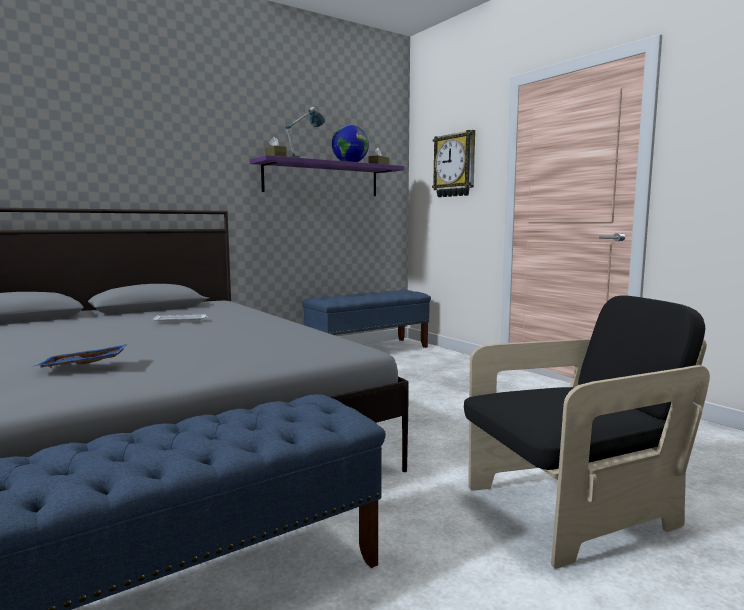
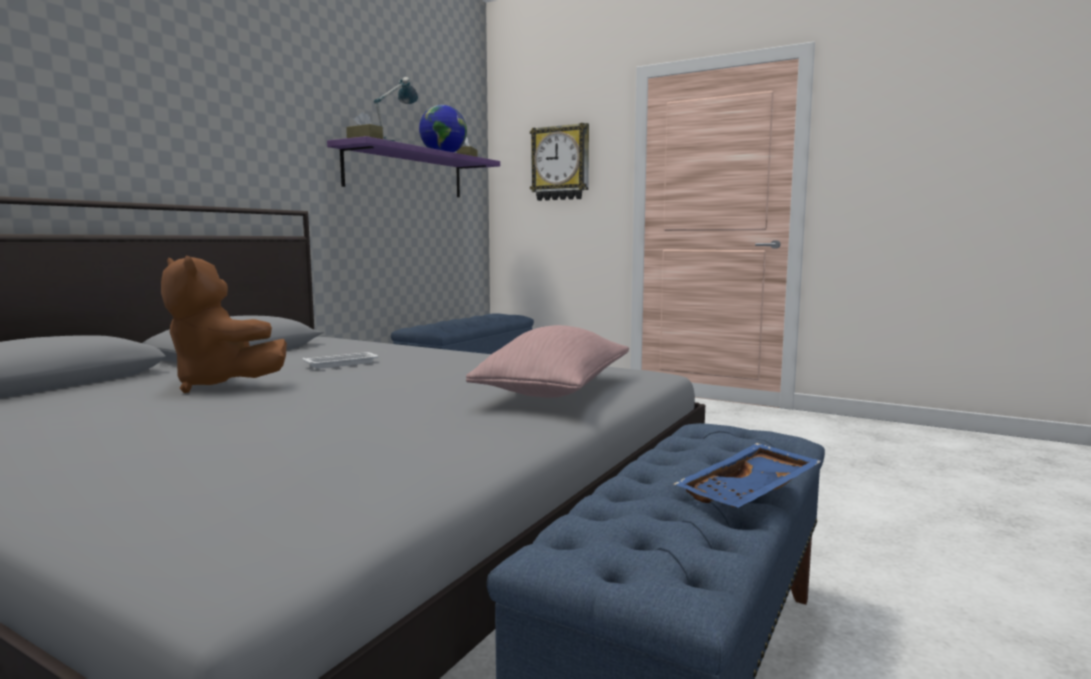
camera: 25 degrees left, 0 degrees up
blue tray [35,344,128,368] -> blue tray moved to [674,443,822,508]
black armchair [464,295,710,569] -> none
none -> brown plush toy [161,256,287,393]
none -> pink pillow [466,325,629,398]

